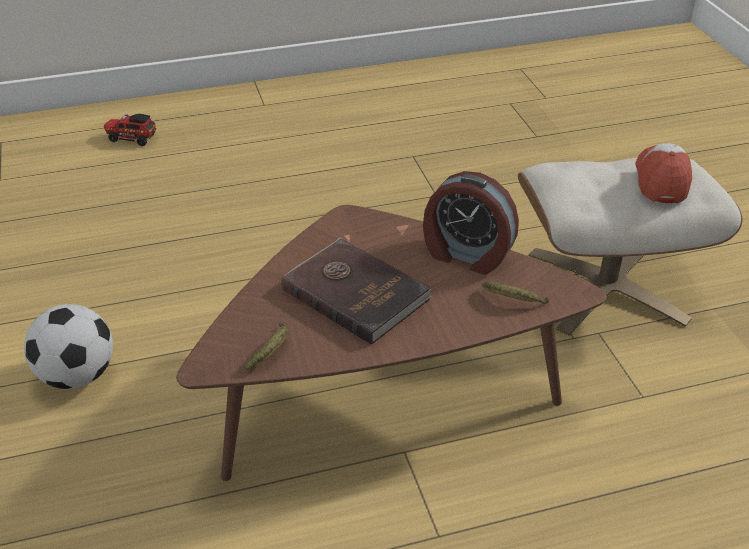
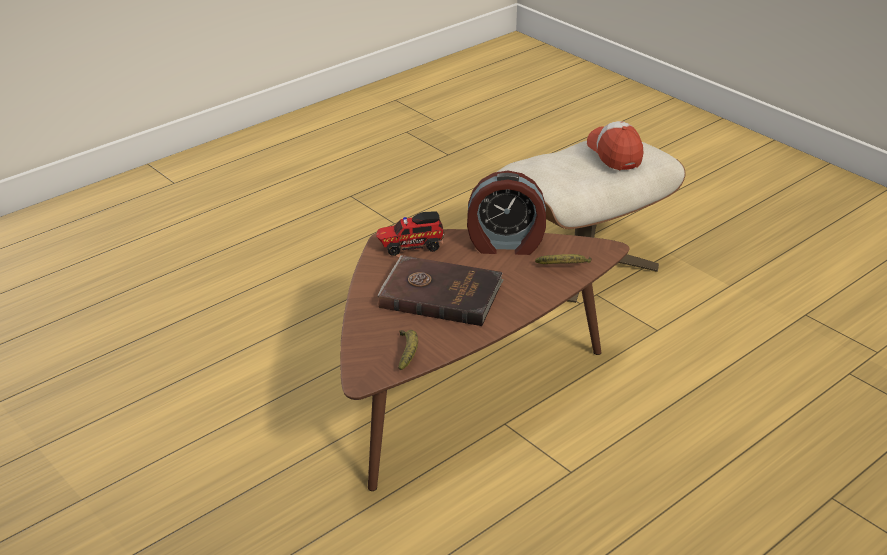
camera: 25 degrees left, 5 degrees down
football [24,304,113,389] -> none
toy truck [104,114,156,146] -> toy truck moved to [376,212,444,256]

